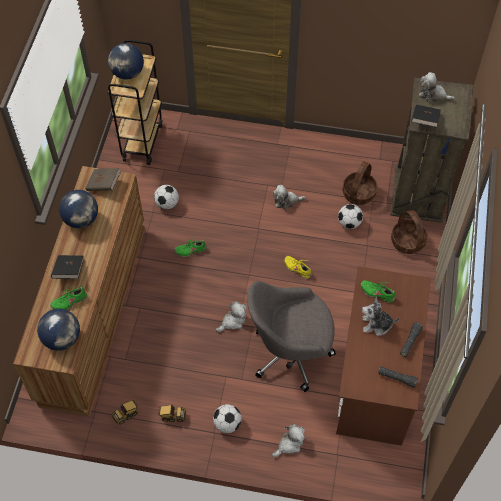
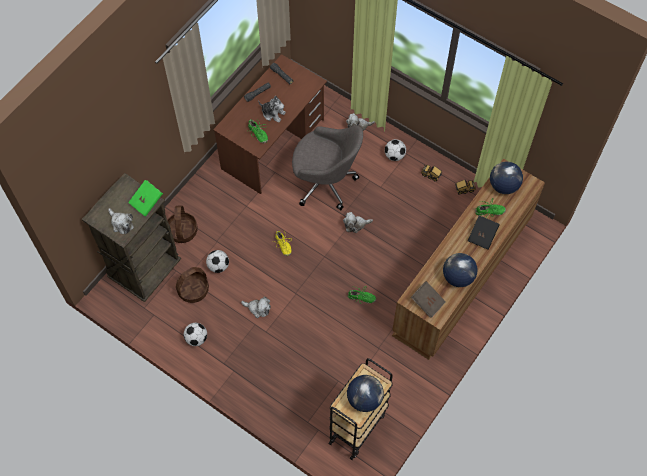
camera: 155 degrees left, 5 degrees up
football [154,185,179,209] -> football moved to [184,323,207,346]
black book [412,105,441,128] -> green book [128,180,163,217]

